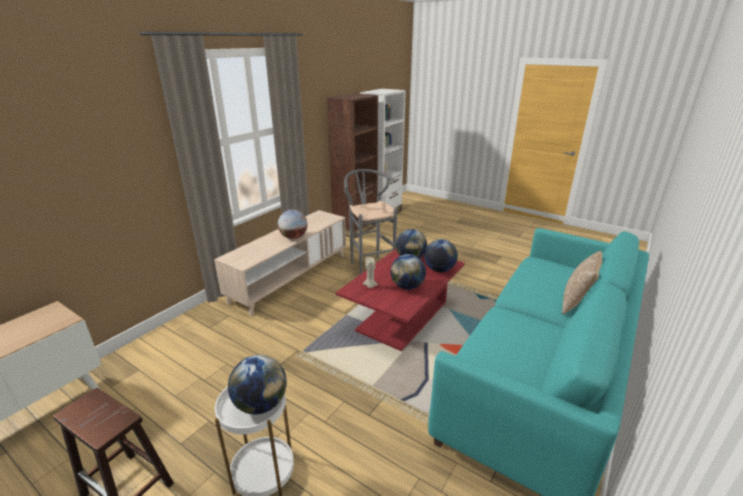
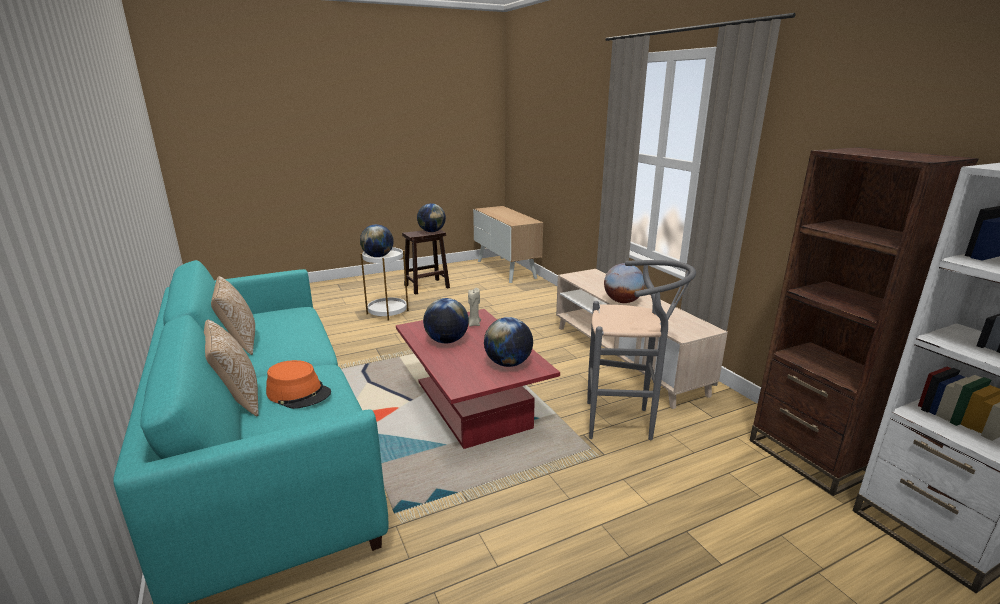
camera: 120 degrees right, 5 degrees down
globe [424,239,458,272] -> globe moved to [417,203,446,232]
none -> pillow [211,276,255,355]
none -> orange hat [266,360,331,409]

